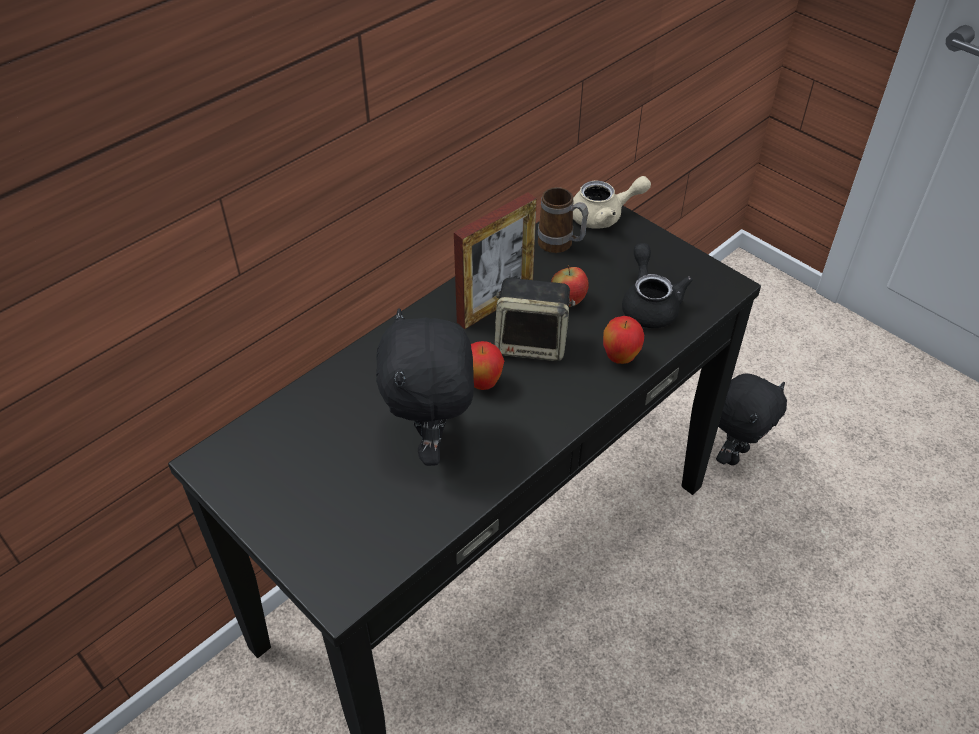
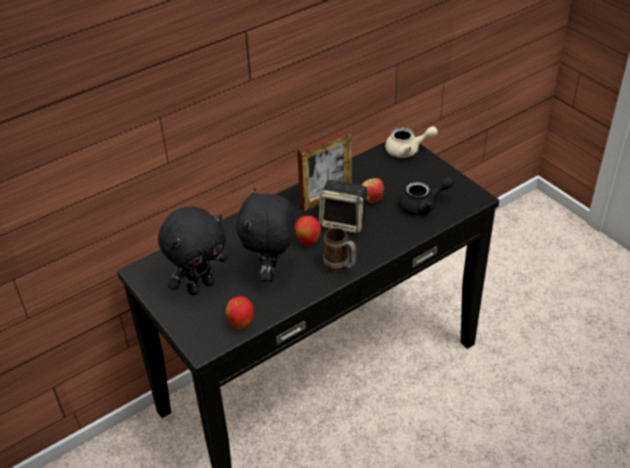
camera: 10 degrees right, 5 degrees down
mug [538,187,589,253] -> mug moved to [323,228,356,274]
apple [603,316,644,364] -> apple moved to [226,296,254,329]
black teapot [622,243,693,328] -> black teapot turned 75 degrees clockwise [399,177,454,215]
black plush toy [716,374,787,465] -> black plush toy moved to [158,206,227,296]

